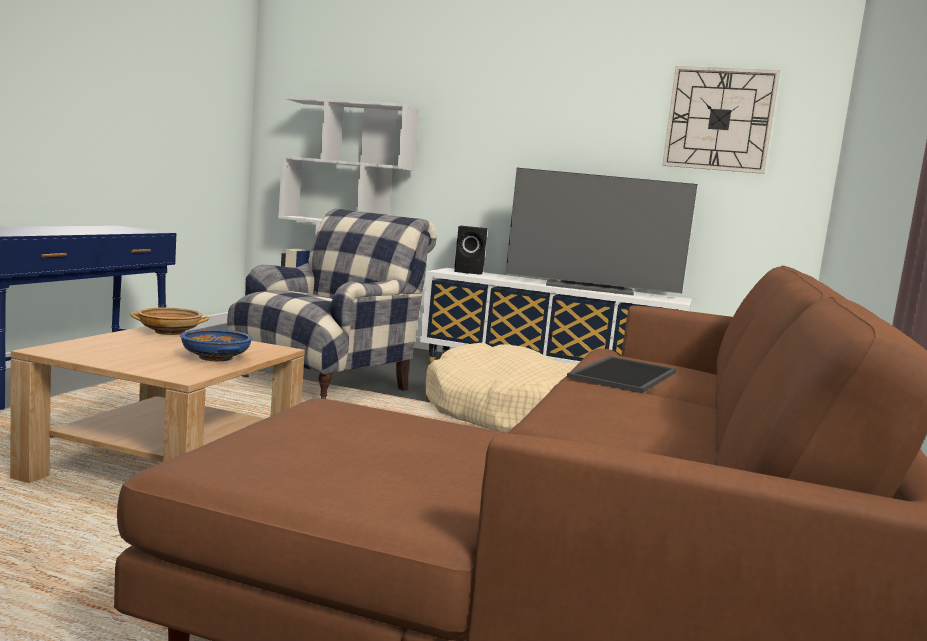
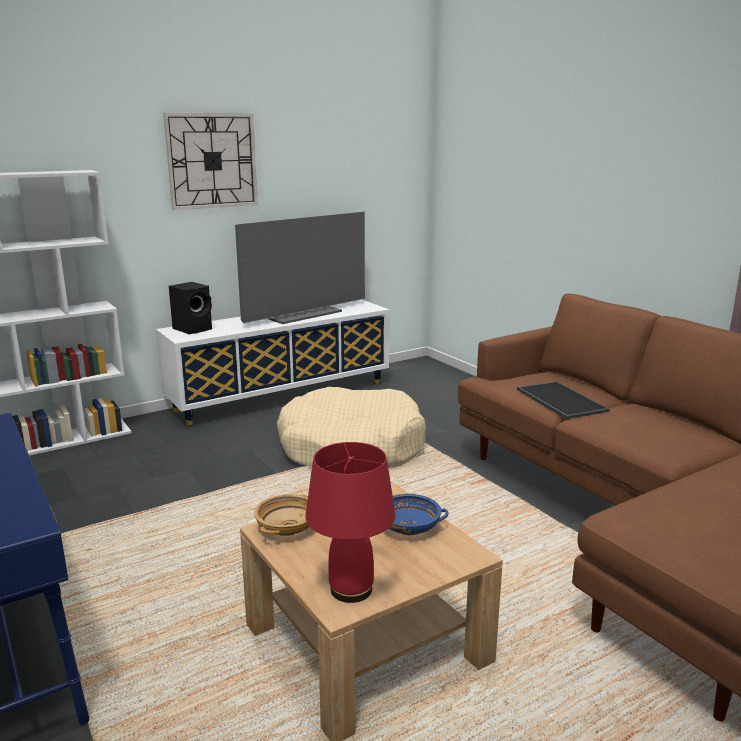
camera: 50 degrees left, 10 degrees up
armchair [227,208,437,399] -> none
wall clock [662,66,780,174] -> wall clock moved to [163,113,258,210]
none -> red table lamp [305,442,396,603]

